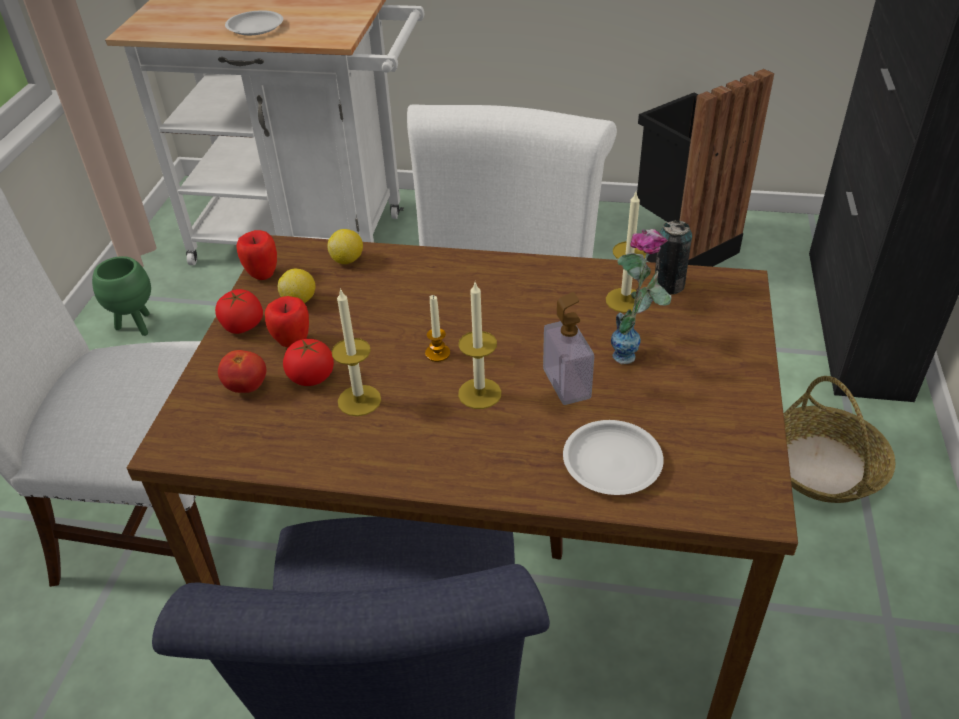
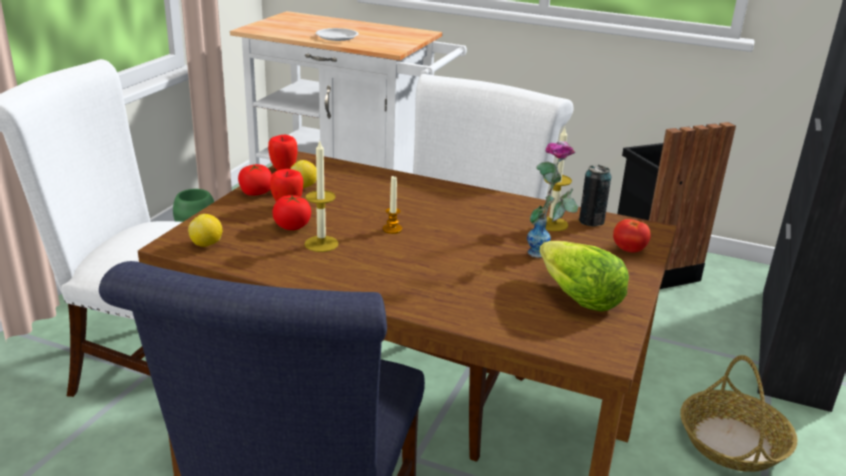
camera: 10 degrees right, 15 degrees down
tomato [218,350,266,393] -> tomato moved to [613,219,651,253]
lemon [327,229,363,264] -> lemon moved to [188,214,222,247]
candle [458,282,501,409] -> none
soap dispenser [543,292,594,405] -> none
white plate [563,420,664,495] -> none
none -> lettuce [539,241,629,312]

